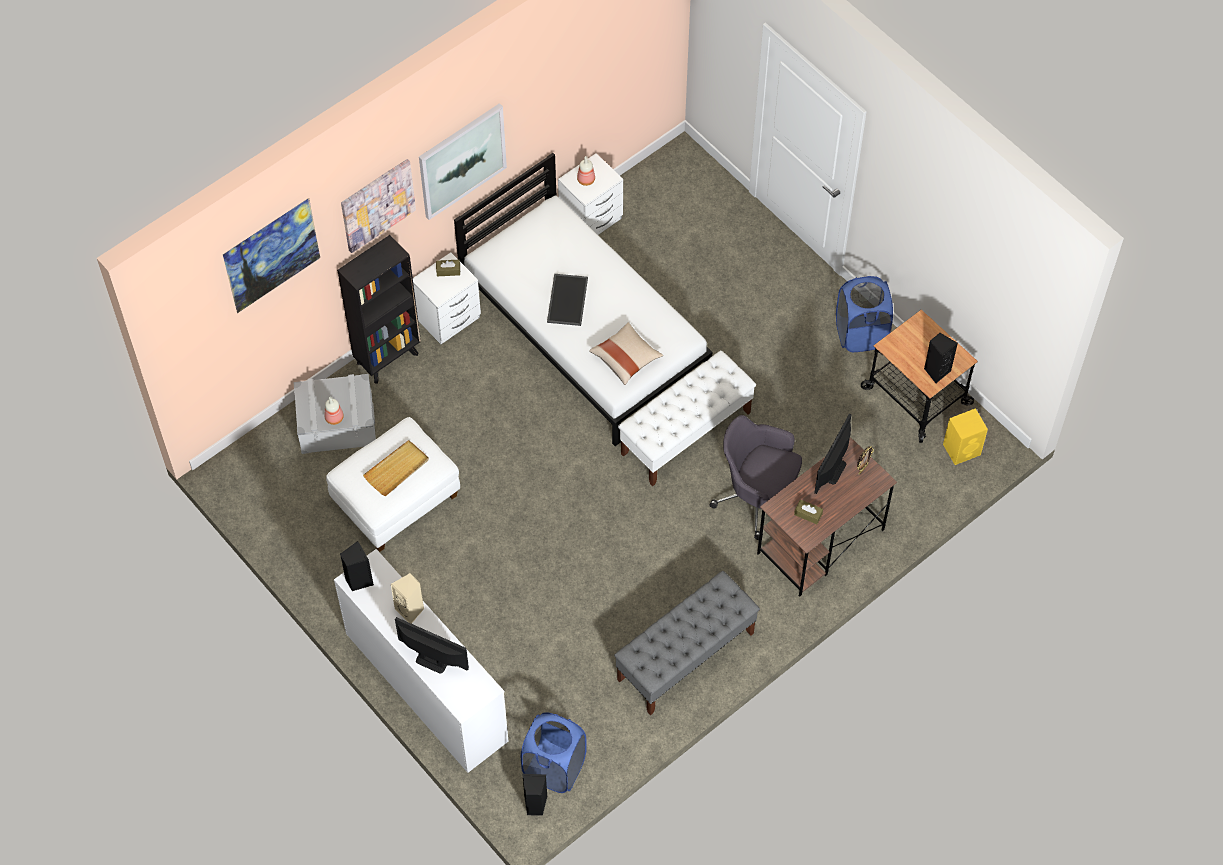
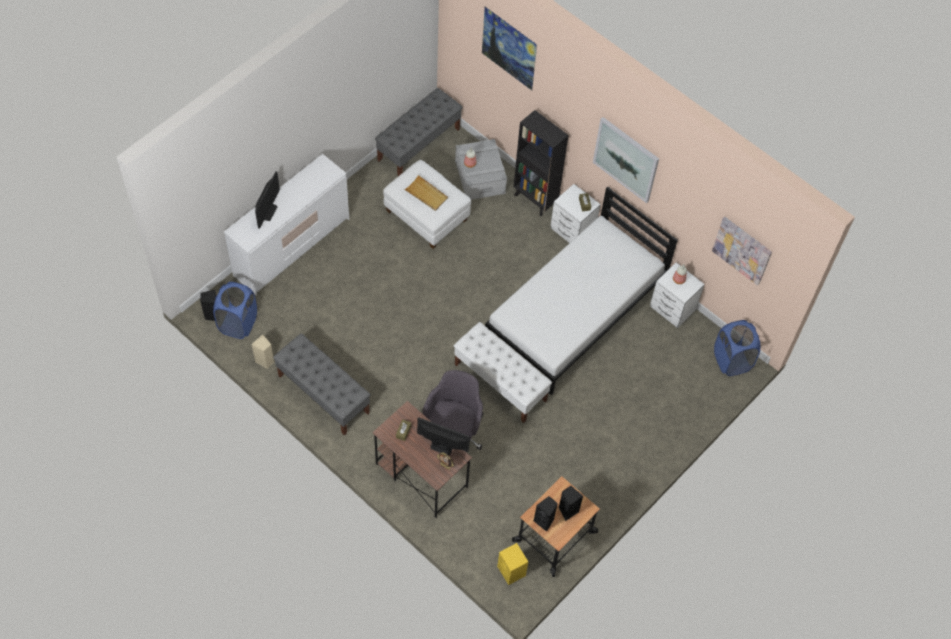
camera: 80 degrees right, 0 degrees up
black speaker [340,541,374,591] -> black speaker moved to [559,486,583,521]
picture [341,159,416,253] -> picture moved to [712,217,772,286]
beige speaker [390,573,424,624] -> beige speaker moved to [251,334,274,369]
tray [547,274,588,326] -> none
beige pillow [589,322,663,385] -> none
blue laundry basket [836,276,893,352] -> blue laundry basket moved to [714,320,760,376]
none -> grey bench [375,88,463,176]

